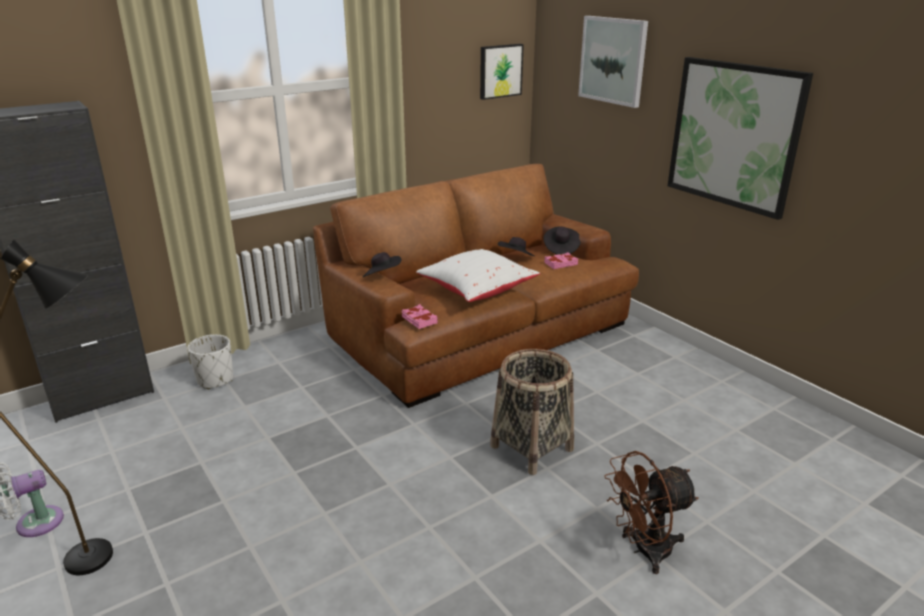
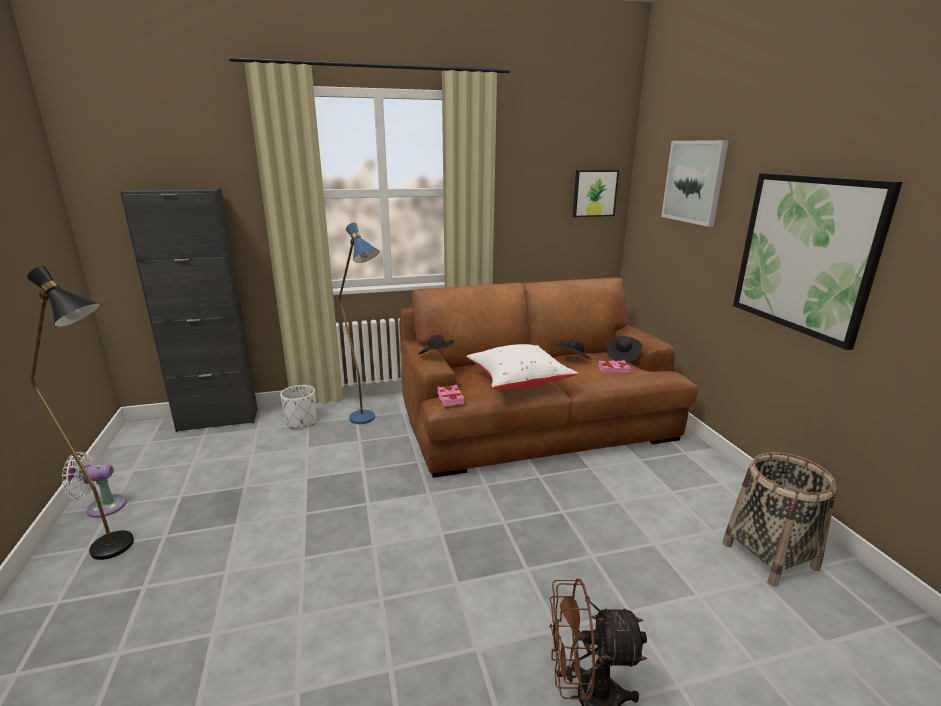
camera: 20 degrees right, 5 degrees down
basket [490,349,574,475] -> basket moved to [722,452,837,586]
none -> blue floor lamp [339,223,380,424]

